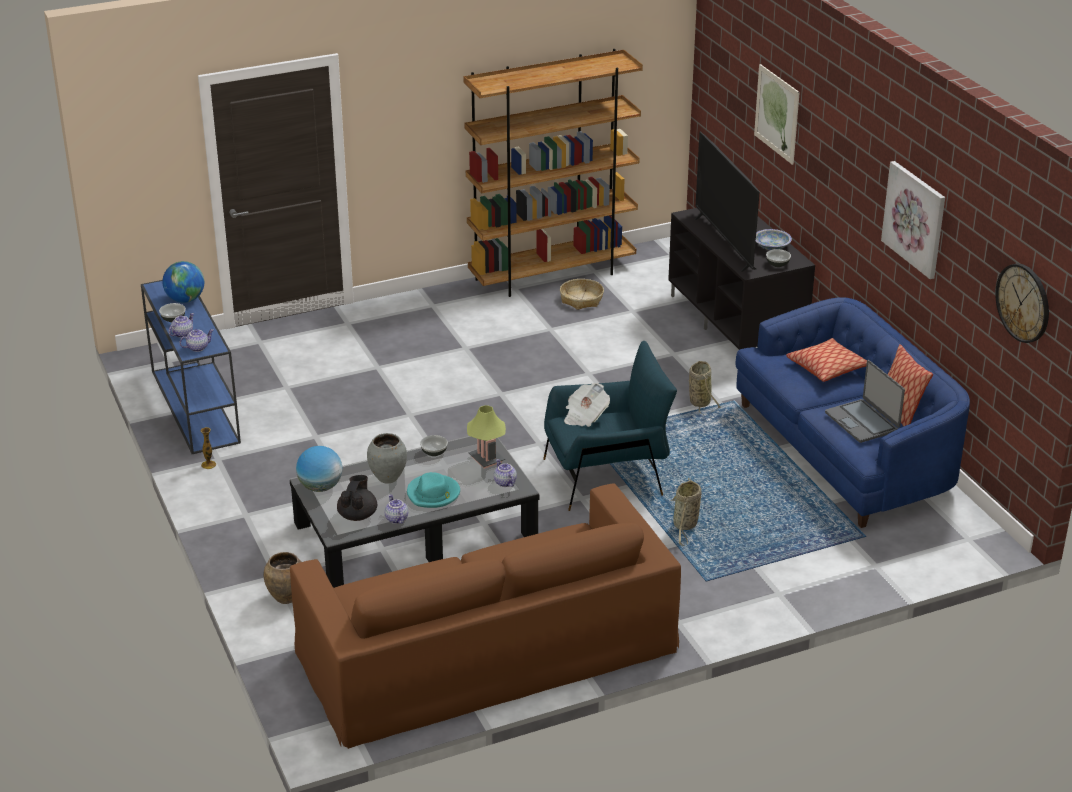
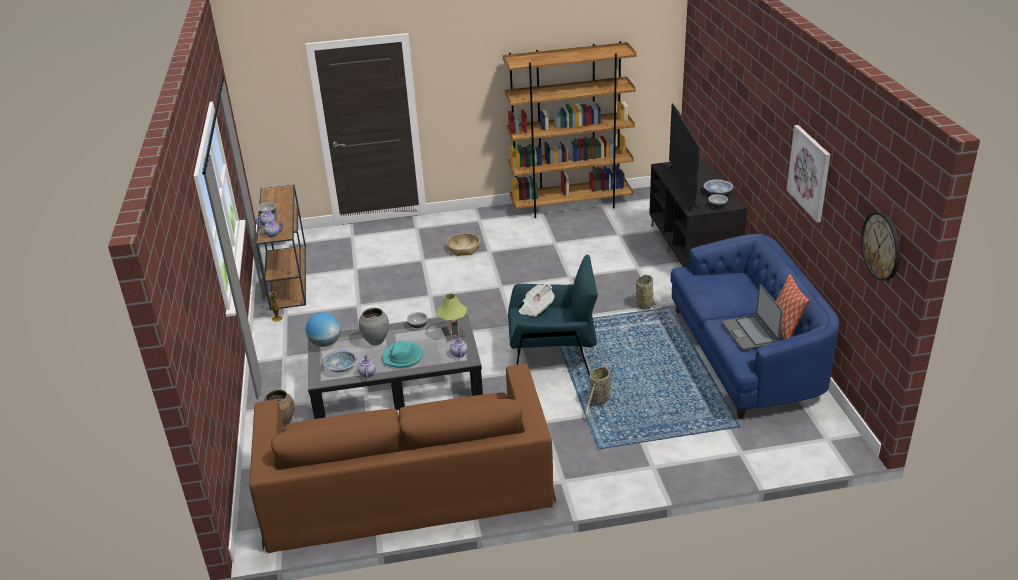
camera: 15 degrees right, 0 degrees up
blue console table [141,280,241,454] -> brown console table [256,185,306,310]
globe [162,261,204,303] -> none
black teapot [337,475,377,521] -> bowl [323,350,357,372]
basket [560,279,604,310] -> basket moved to [447,233,480,256]
picture [754,64,800,165] -> none
pillow [786,338,867,382] -> none

